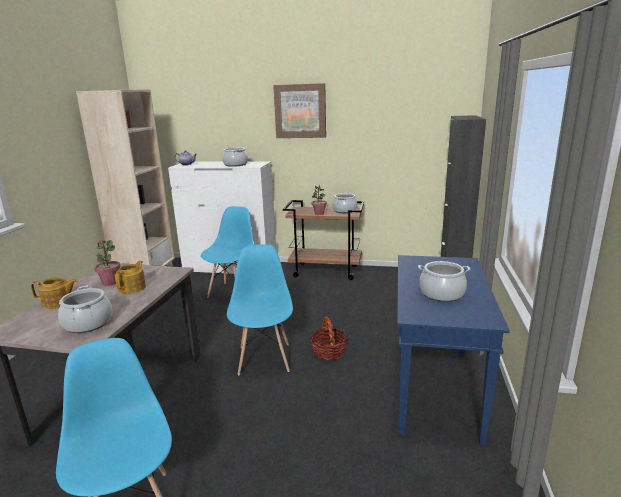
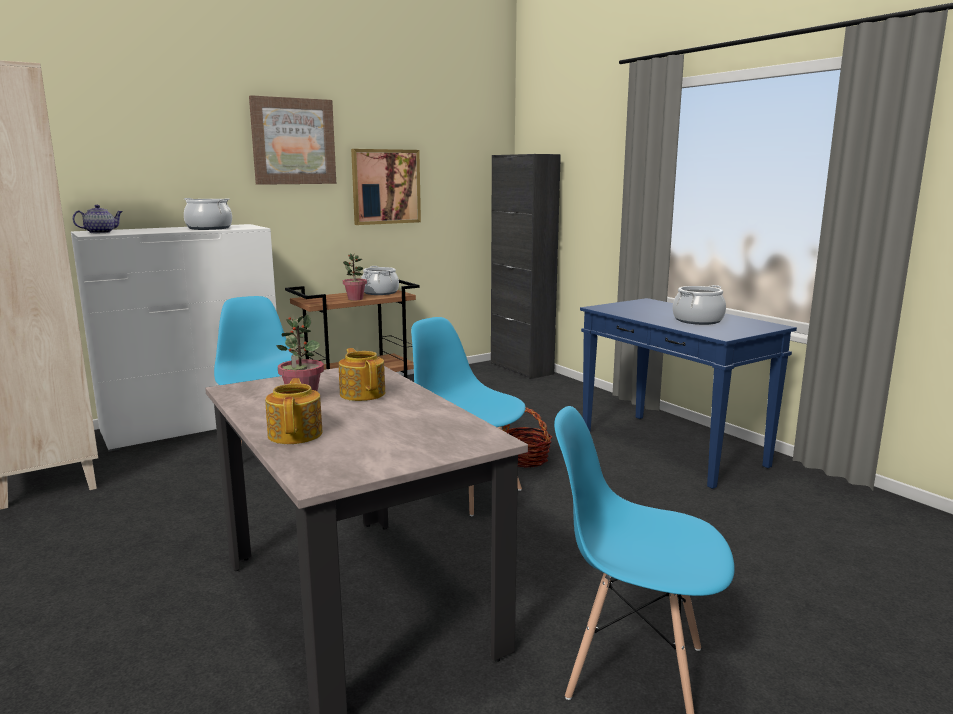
camera: 45 degrees left, 5 degrees down
teapot [31,277,78,309] -> teapot turned 45 degrees counterclockwise [265,378,322,444]
cooking pot [58,285,112,333] -> none
none -> picture [351,149,421,225]

